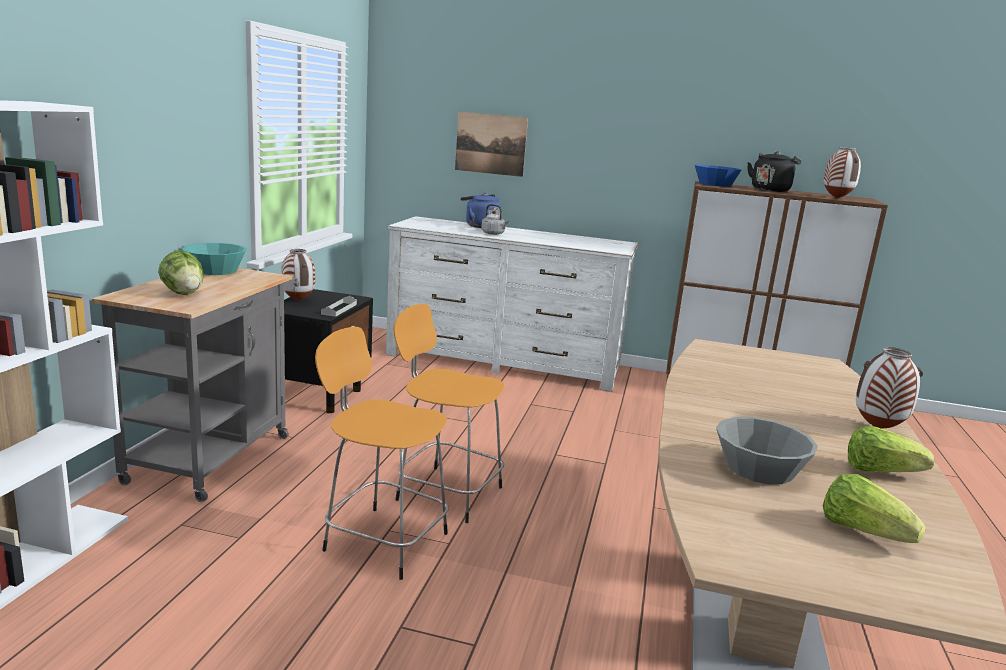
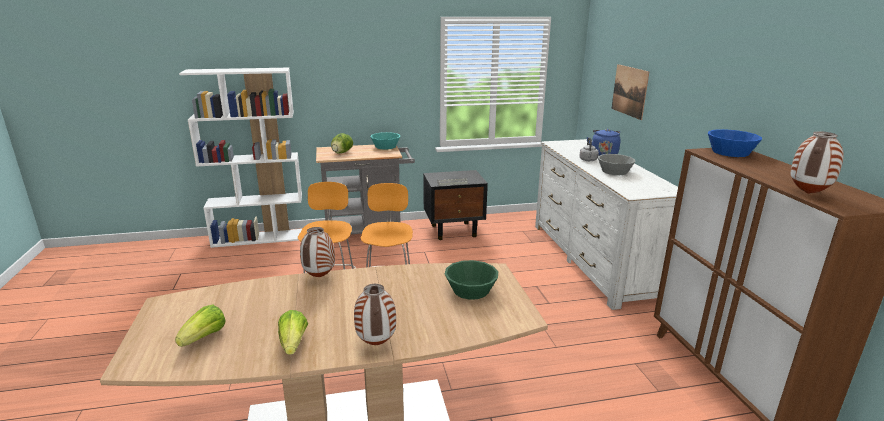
camera: 65 degrees right, 5 degrees up
vase [281,249,315,301] -> vase moved to [300,227,335,277]
grey bowl [716,417,818,485] -> grey bowl moved to [598,154,636,175]
black kettle [747,151,802,192] -> none
none -> green bowl [445,260,498,300]

